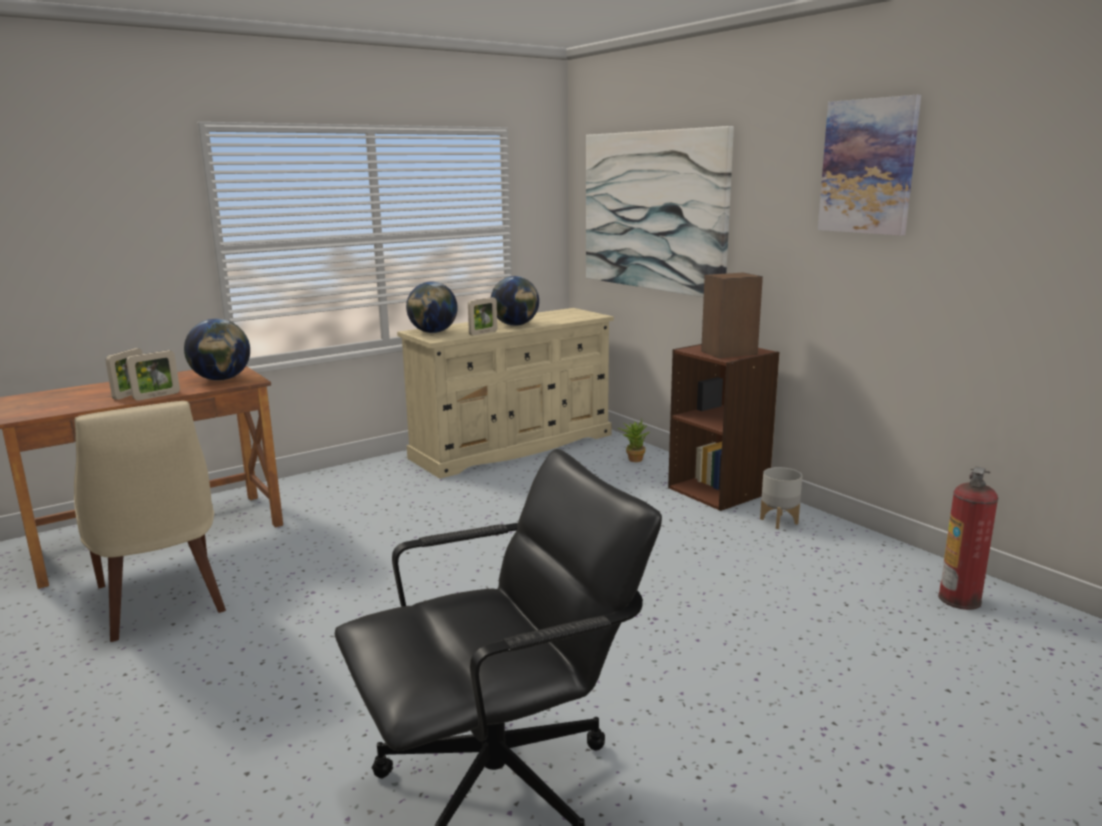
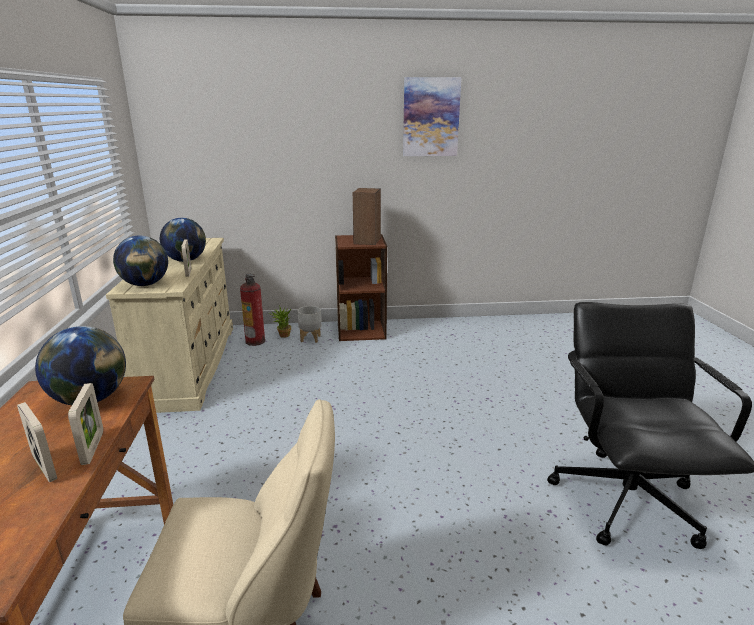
camera: 60 degrees left, 5 degrees up
picture [586,126,734,297] -> none
grey planter [760,467,802,529] -> grey planter moved to [298,306,321,343]
fire extinguisher [938,467,998,610] -> fire extinguisher moved to [240,274,265,346]

